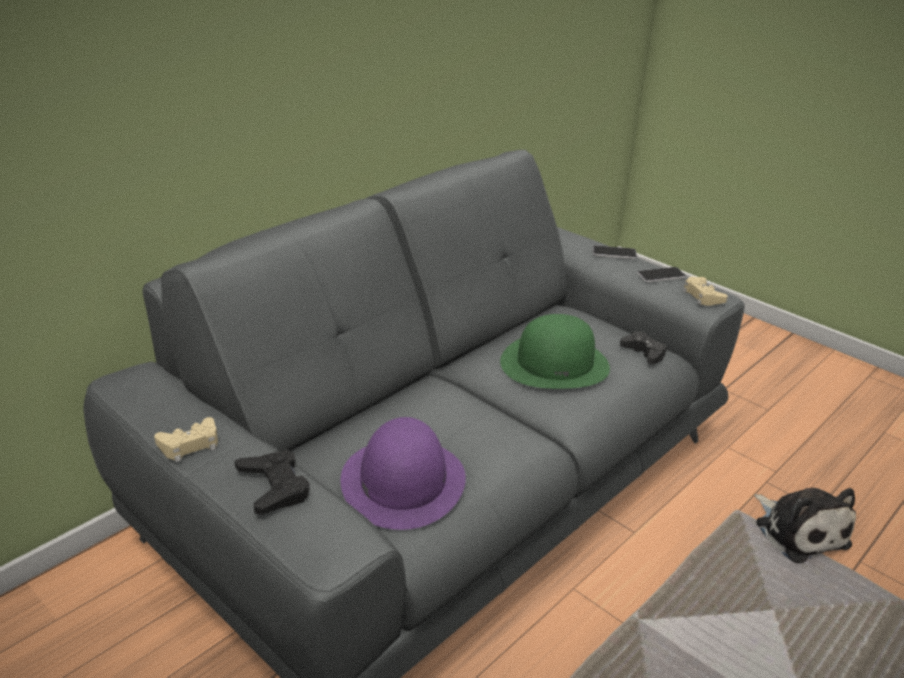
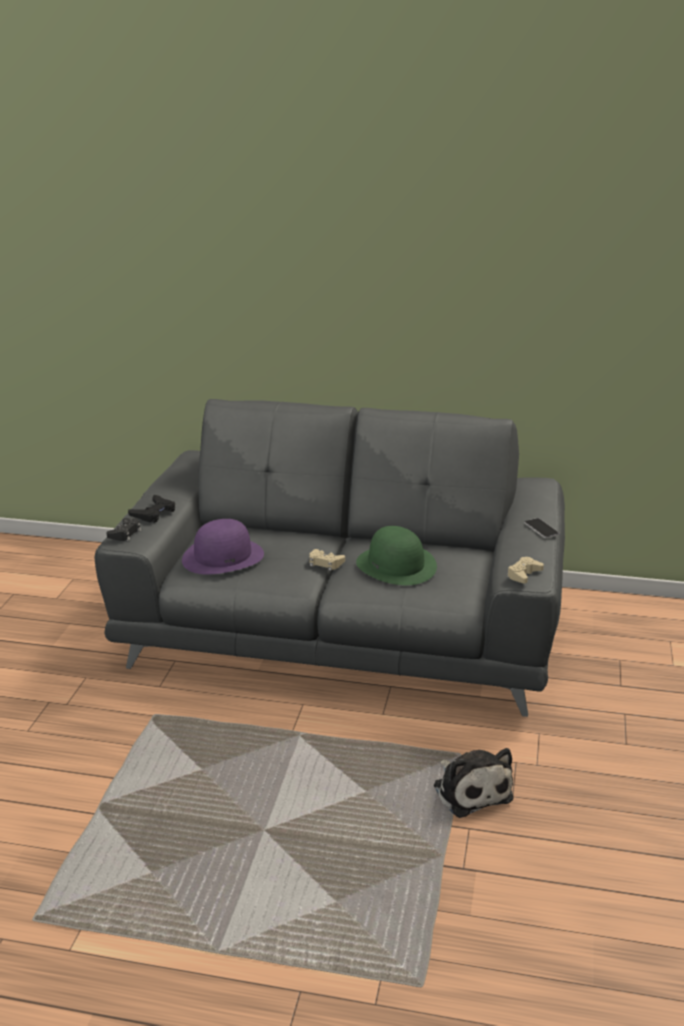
camera: 60 degrees right, 5 degrees down
beige game controller [154,417,218,462] -> beige game controller moved to [309,549,345,571]
black game controller [620,331,667,364] -> black game controller moved to [106,518,141,541]
phone [637,267,686,283] -> none
plush toy [754,488,856,563] -> plush toy turned 60 degrees counterclockwise [434,748,514,818]

